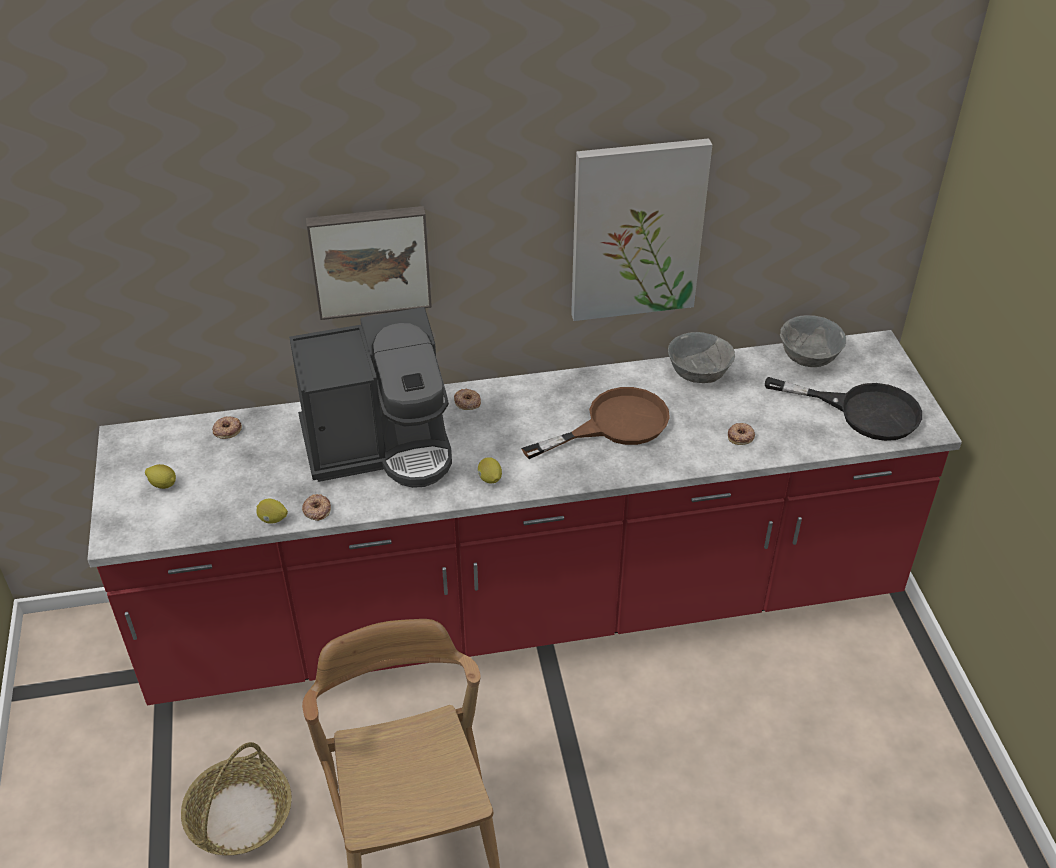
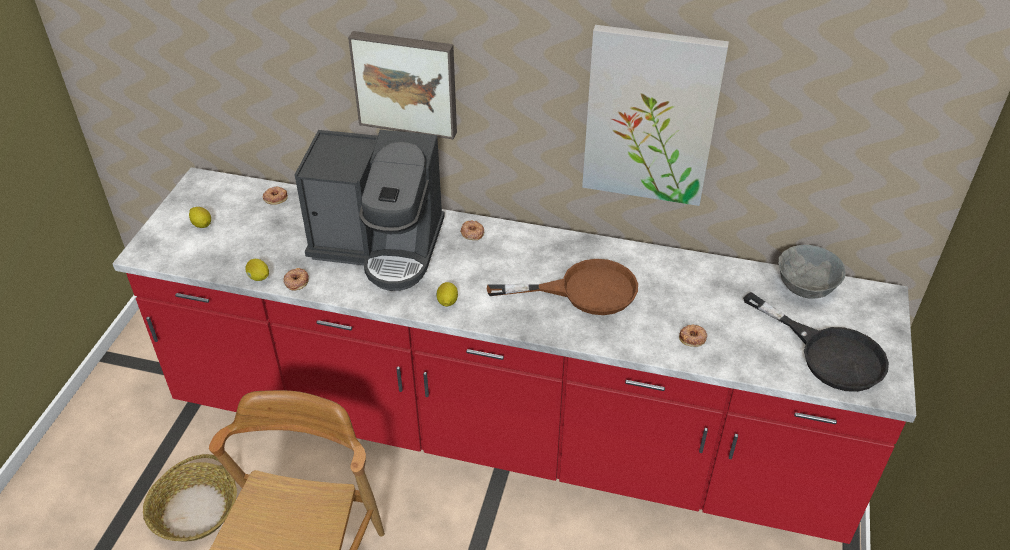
camera: 25 degrees right, 0 degrees up
grey bowl [668,332,735,383] -> none

